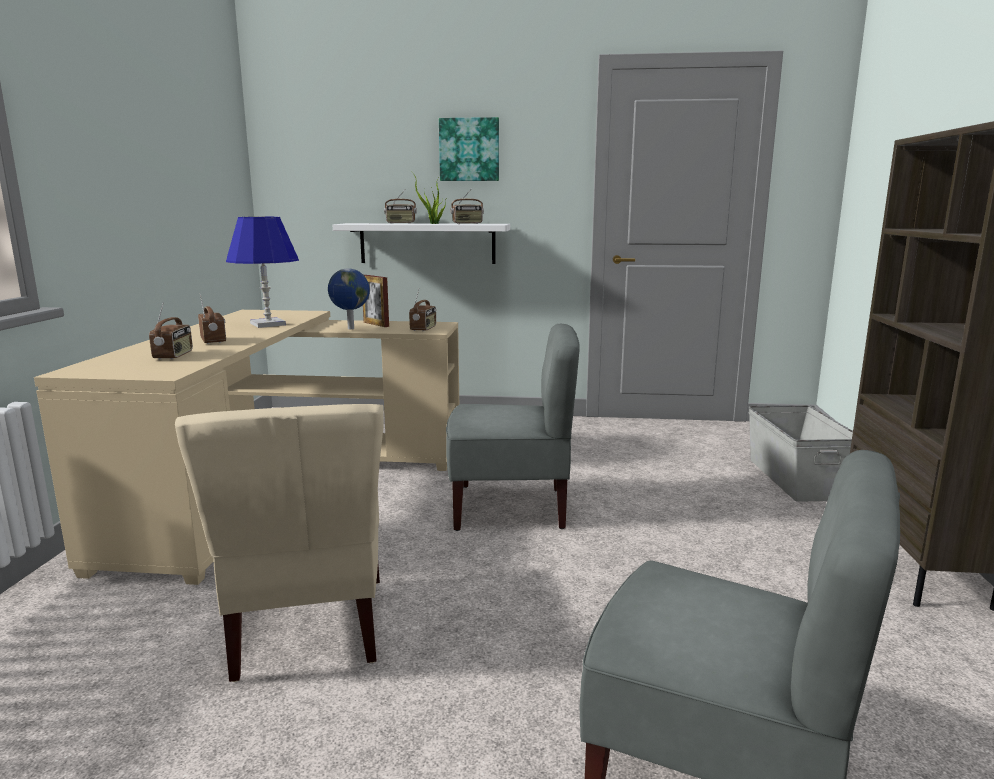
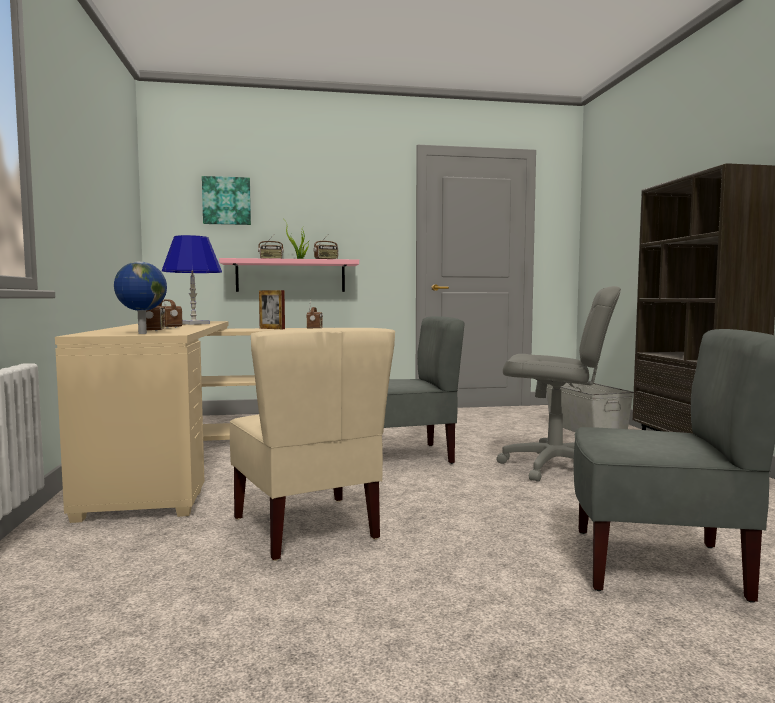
camera: 15 degrees left, 10 degrees down
globe [328,268,370,329] -> globe moved to [114,262,167,334]
white shelf [333,223,510,264] -> pink shelf [219,258,359,292]
picture [439,117,499,181] -> picture moved to [202,176,251,225]
none -> grey office chair [496,286,621,482]

